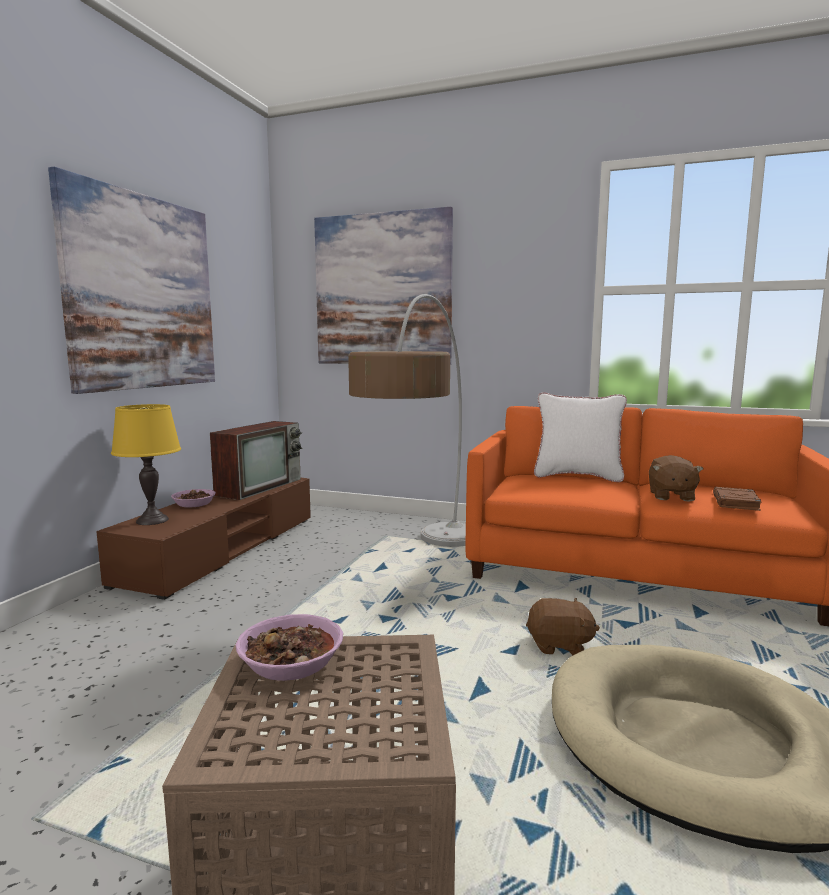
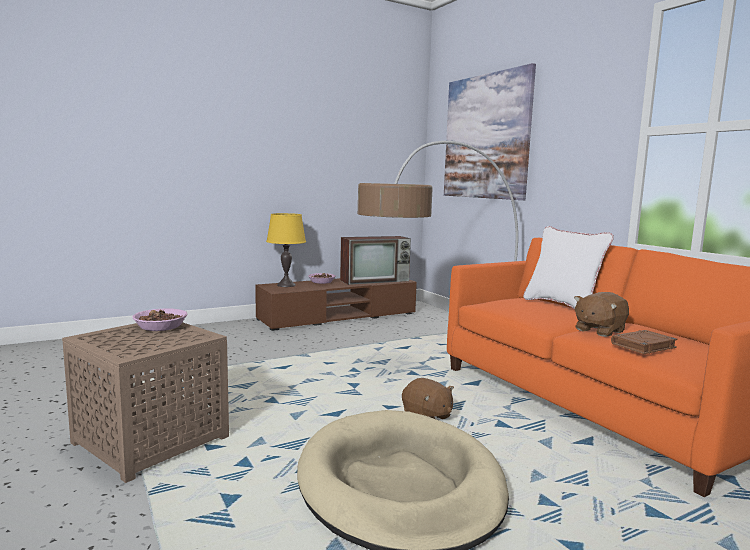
camera: 40 degrees right, 0 degrees up
picture [48,167,215,394] -> none

